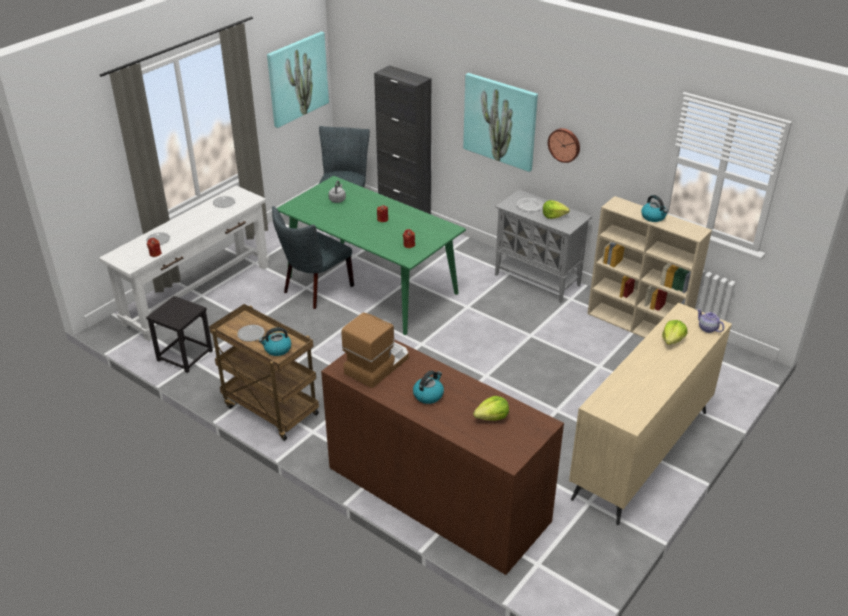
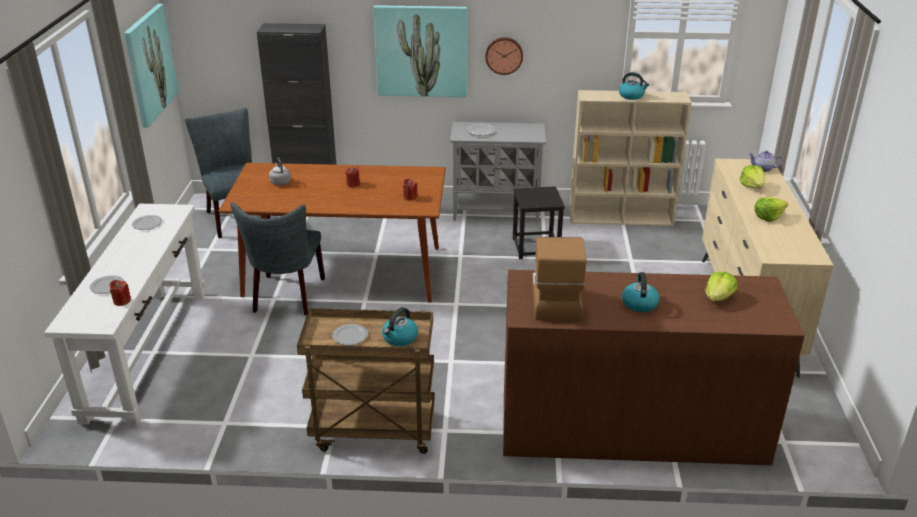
camera: 35 degrees left, 5 degrees down
black stool [146,296,213,373] -> black stool moved to [513,186,565,259]
green dining table [277,176,466,335] -> brown dining table [218,163,446,302]
lettuce [543,200,570,219] -> lettuce moved to [754,197,788,222]

